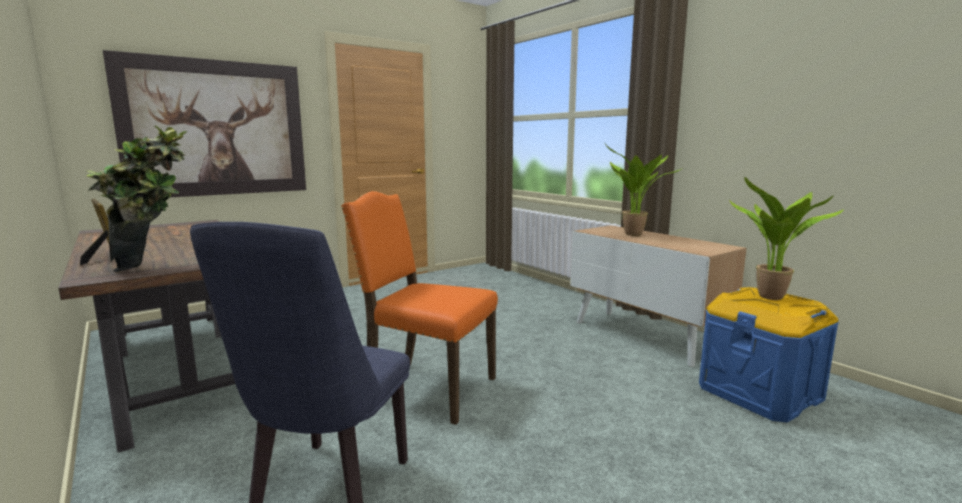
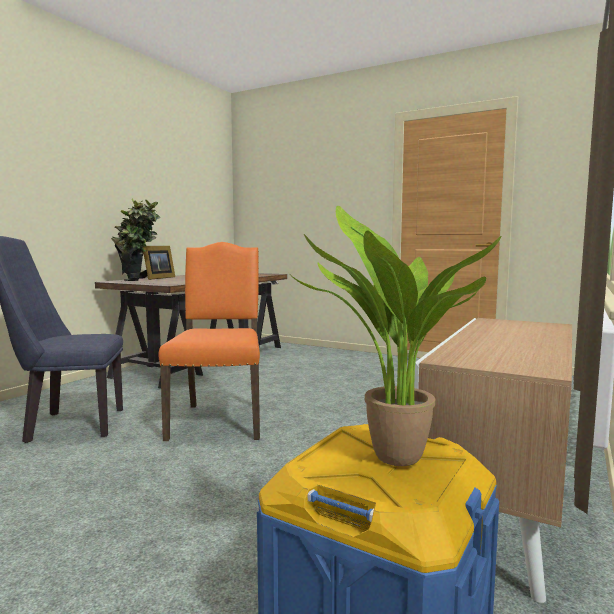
camera: 65 degrees right, 5 degrees down
picture [103,50,306,197] -> none
potted plant [604,142,684,236] -> none

